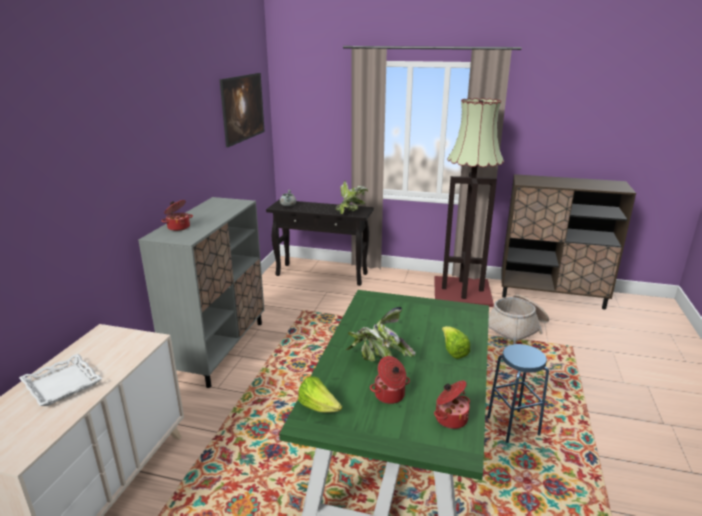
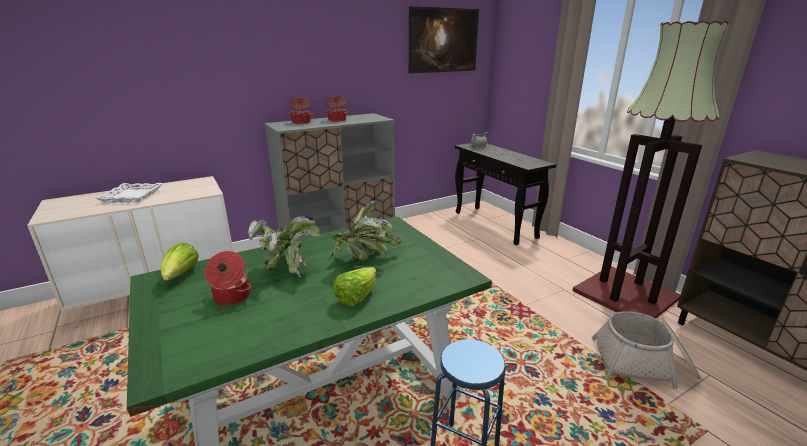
camera: 45 degrees right, 0 degrees up
potted plant [336,180,368,214] -> potted plant moved to [328,198,402,262]
cooking pot [434,381,470,429] -> cooking pot moved to [324,96,350,122]

